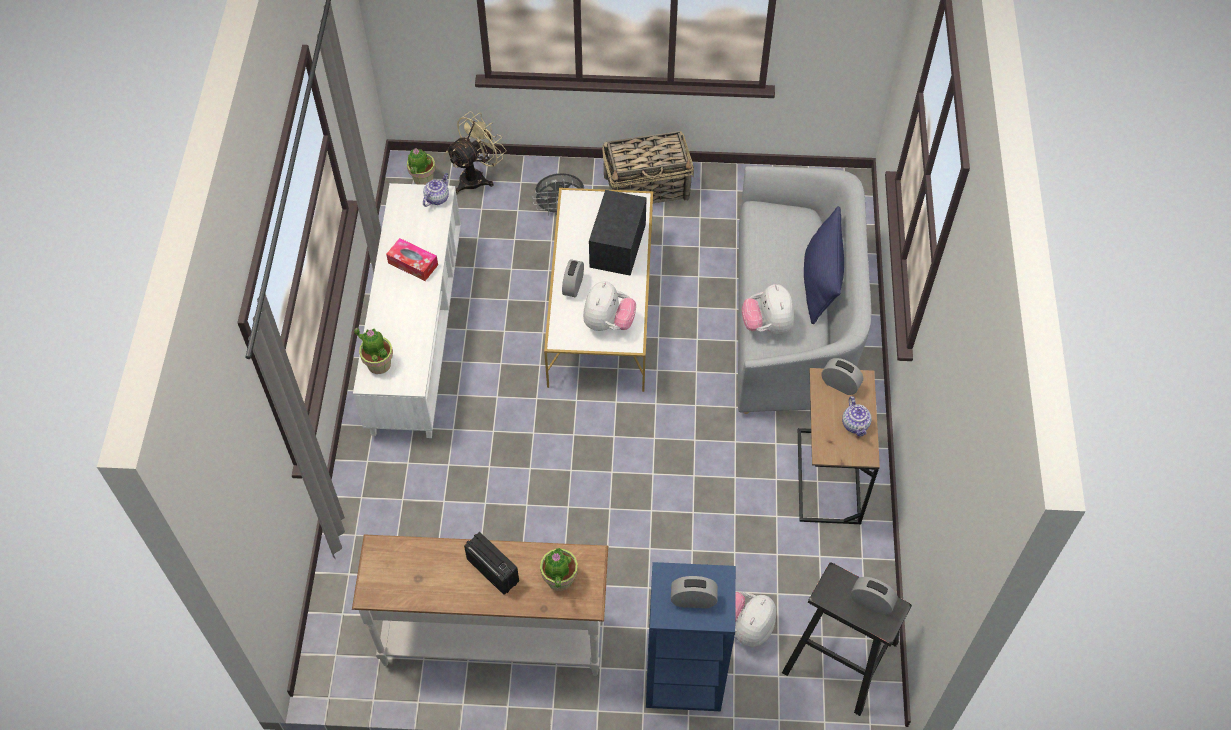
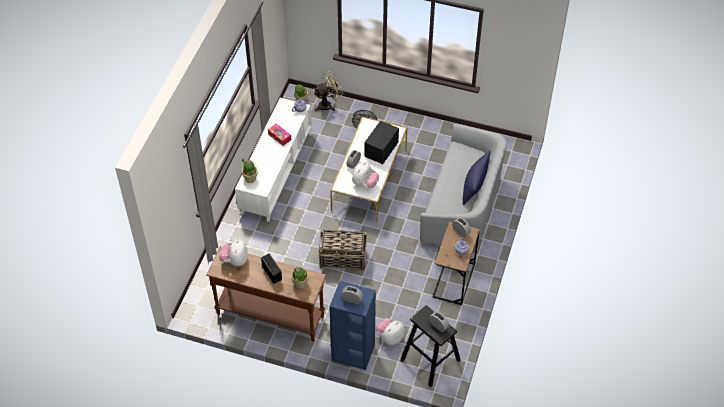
camera: 15 degrees right, 5 degrees down
white console table [352,534,608,676] -> brown console table [206,246,327,342]
basket [602,131,694,203] -> basket moved to [318,230,367,271]
plush toy [742,284,794,335] -> plush toy moved to [219,239,248,266]

